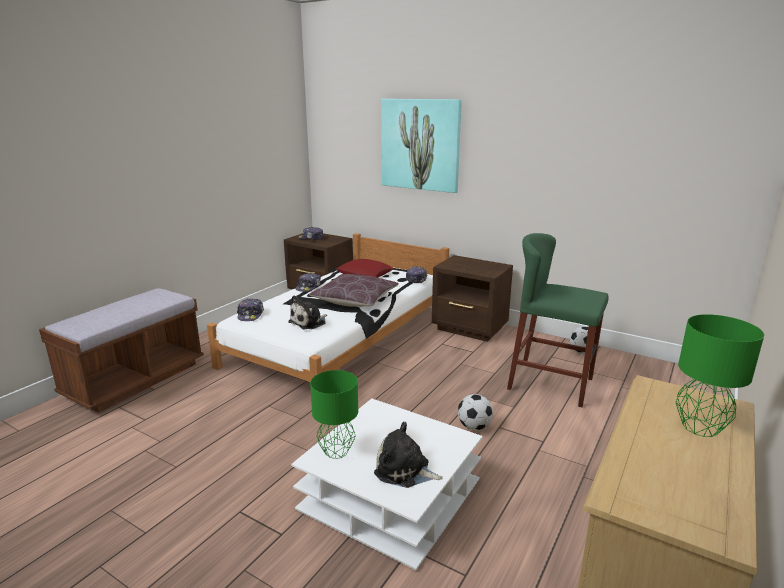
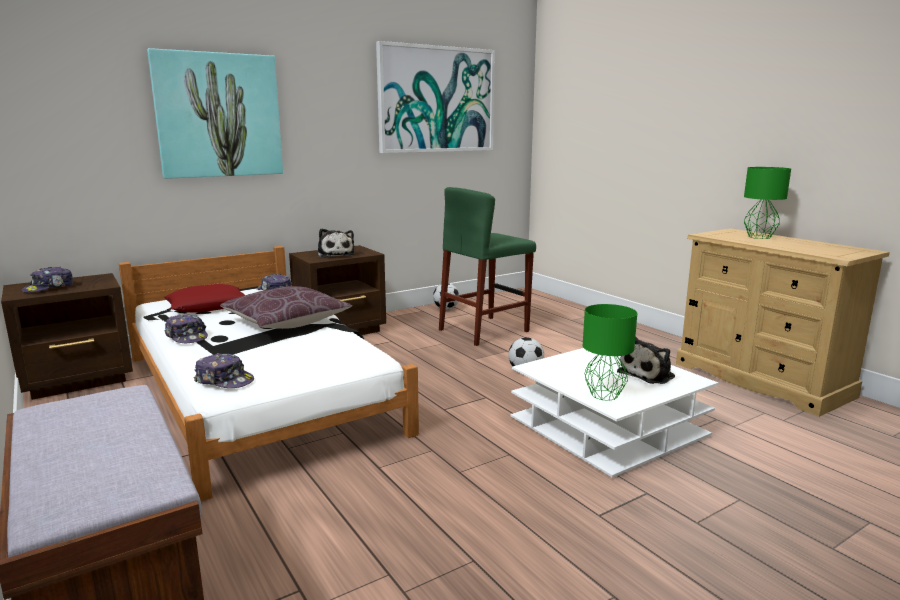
camera: 65 degrees left, 5 degrees down
plush toy [288,295,327,330] -> plush toy moved to [318,228,354,258]
none -> picture [376,41,495,153]

